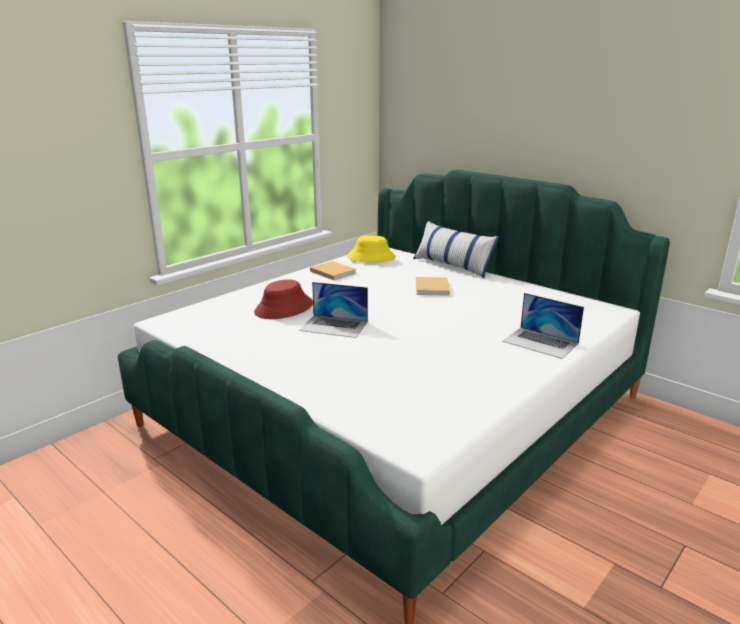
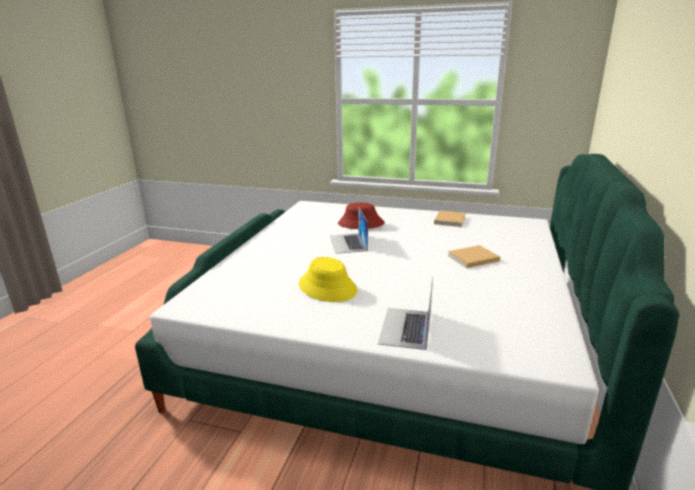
camera: 65 degrees right, 0 degrees up
yellow hat [347,235,396,263] -> yellow hat moved to [299,257,357,302]
pillow [413,221,500,278] -> none

